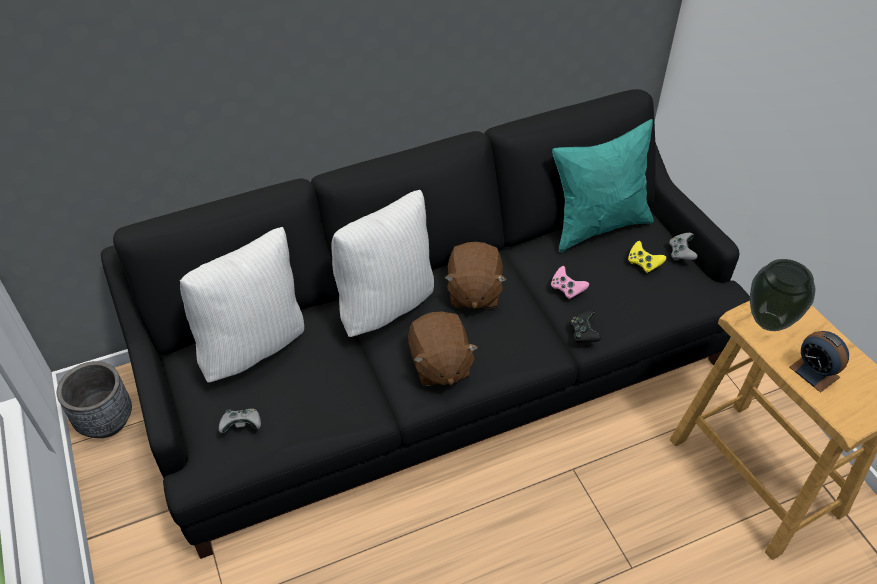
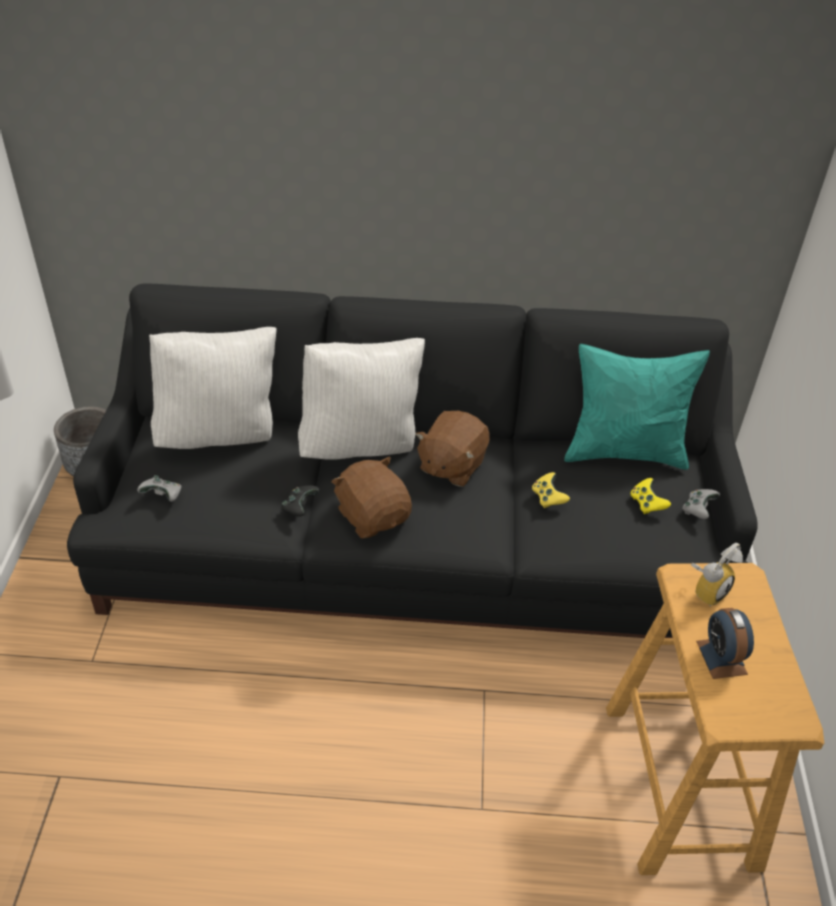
camera: 25 degrees right, 5 degrees down
brown plush toy [408,311,478,386] -> brown plush toy turned 135 degrees clockwise [331,456,412,538]
pink game controller [551,266,589,300] -> yellow game controller [532,472,570,508]
black game controller [570,310,602,343] -> black game controller moved to [281,485,320,517]
vase [750,259,815,331] -> alarm clock [691,543,743,607]

